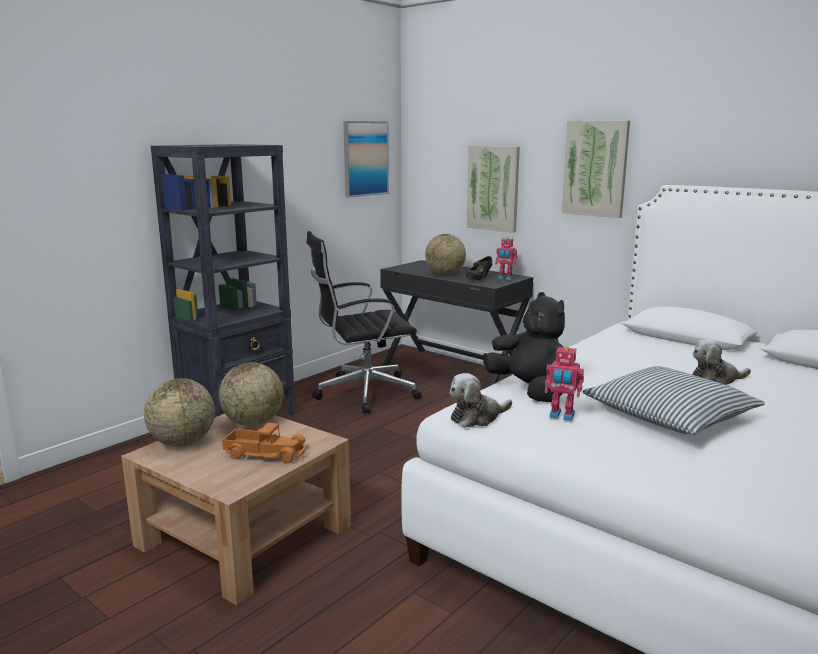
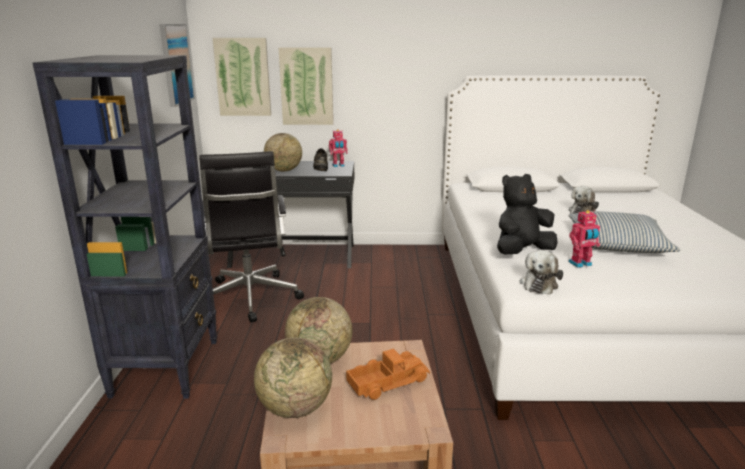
camera: 40 degrees left, 5 degrees up
black office chair [307,231,422,414] -> black office chair turned 45 degrees counterclockwise [199,151,304,322]
black plush toy [483,292,565,402] -> black plush toy turned 45 degrees counterclockwise [497,174,558,254]
picture [562,121,630,218] -> picture moved to [213,38,271,116]

